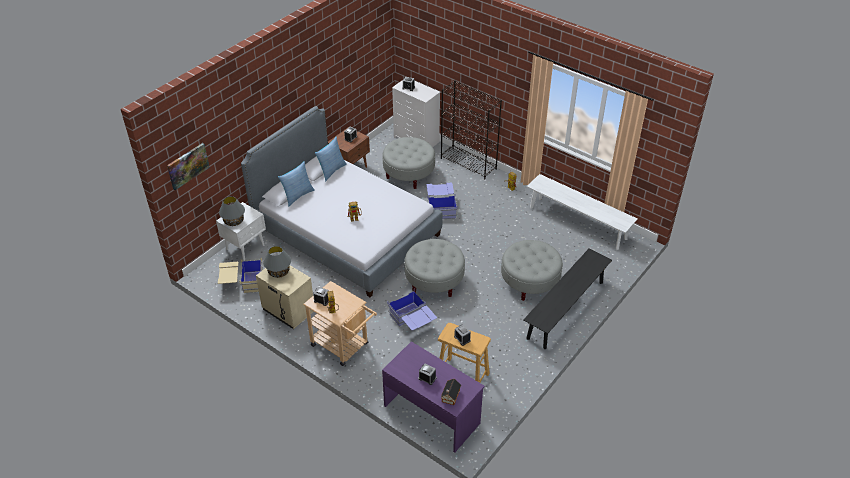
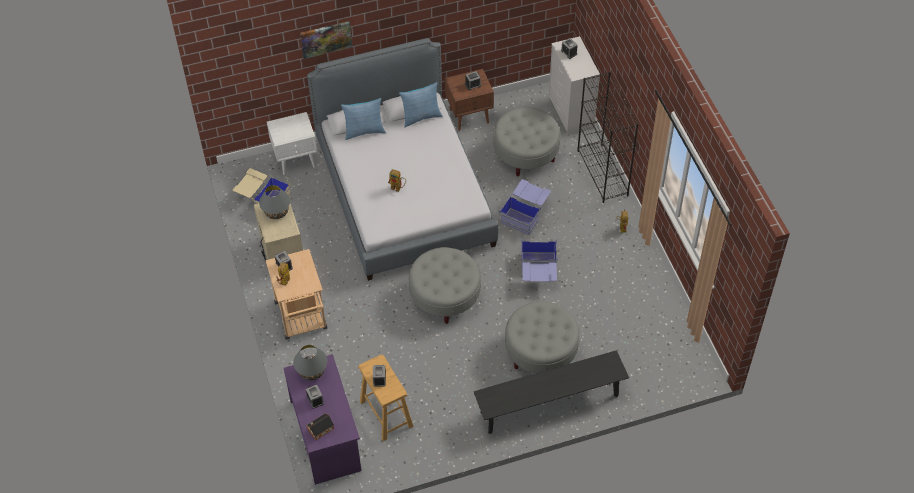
camera: 35 degrees right, 10 degrees up
picture [167,143,210,190] -> picture moved to [300,21,352,59]
grey table lamp [219,196,245,226] -> grey table lamp moved to [293,345,327,380]
blue storage box [387,292,437,331] -> blue storage box moved to [521,239,558,281]
white bench [527,174,637,250] -> none

